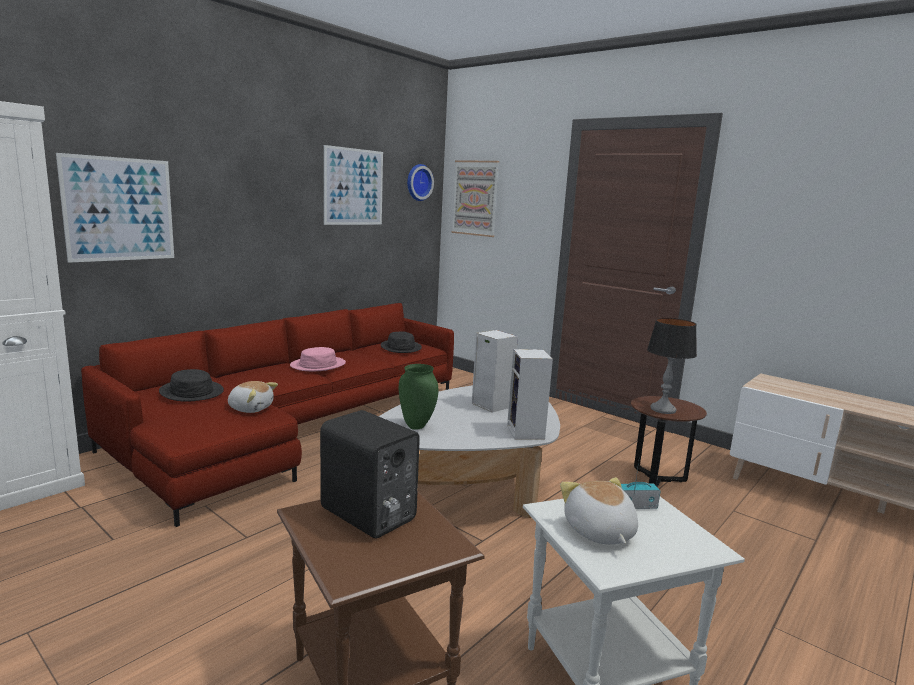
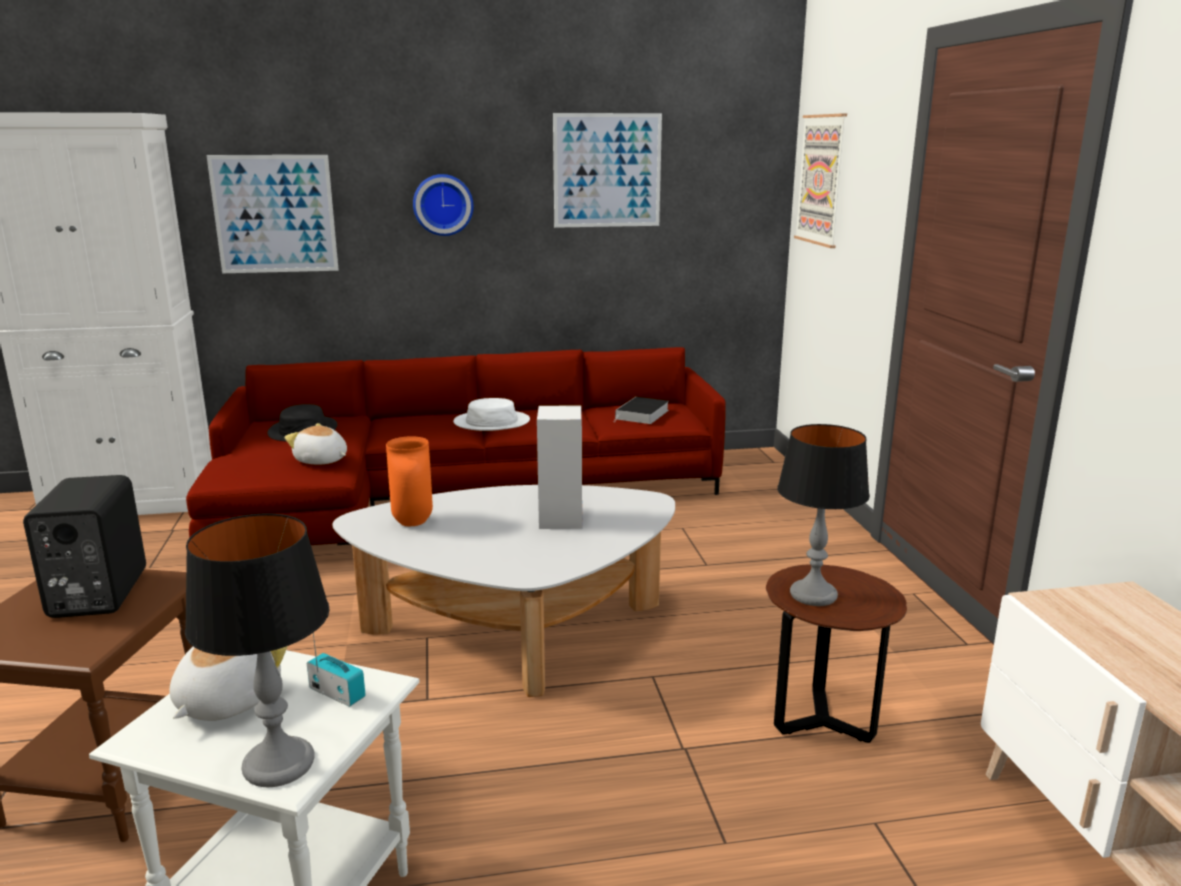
camera: 40 degrees right, 5 degrees up
plush toy [228,381,278,413] -> plush toy turned 150 degrees clockwise [285,423,347,464]
pink hat [290,347,346,371] -> white hat [453,398,530,431]
black hat [381,331,422,353] -> book [614,397,669,424]
green vase [399,364,438,430] -> orange vase [386,436,433,526]
wall clock [407,164,434,201] -> wall clock moved to [413,174,474,236]
speaker [507,349,553,439] -> none
none -> table lamp [185,514,330,787]

